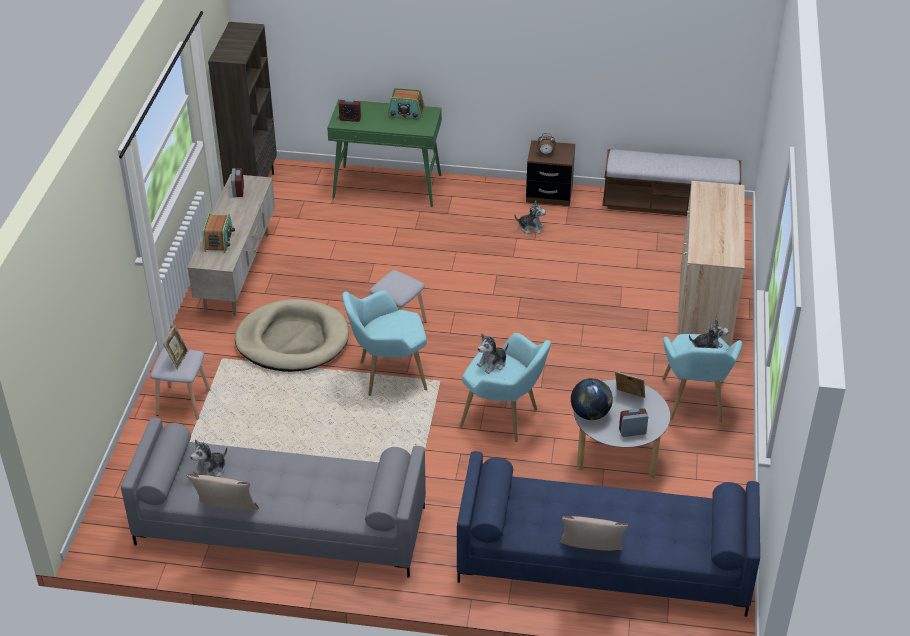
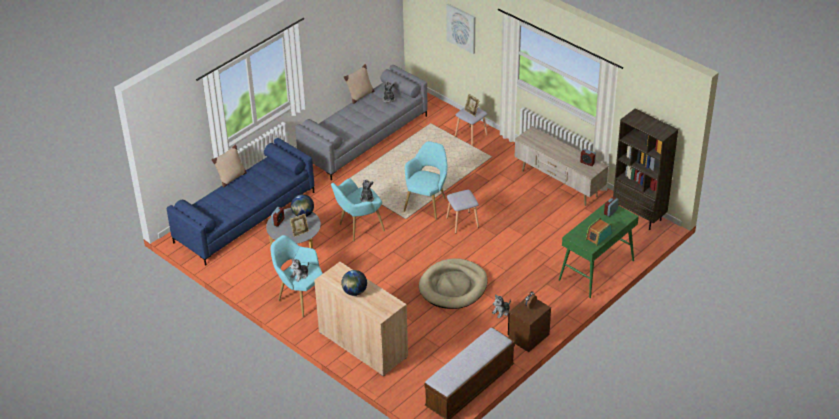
camera: 125 degrees right, 0 degrees up
radio [203,213,235,253] -> none
beige dog bed [235,299,349,372] -> beige dog bed moved to [419,258,488,309]
none -> globe [341,270,367,296]
none -> picture [446,4,475,54]

